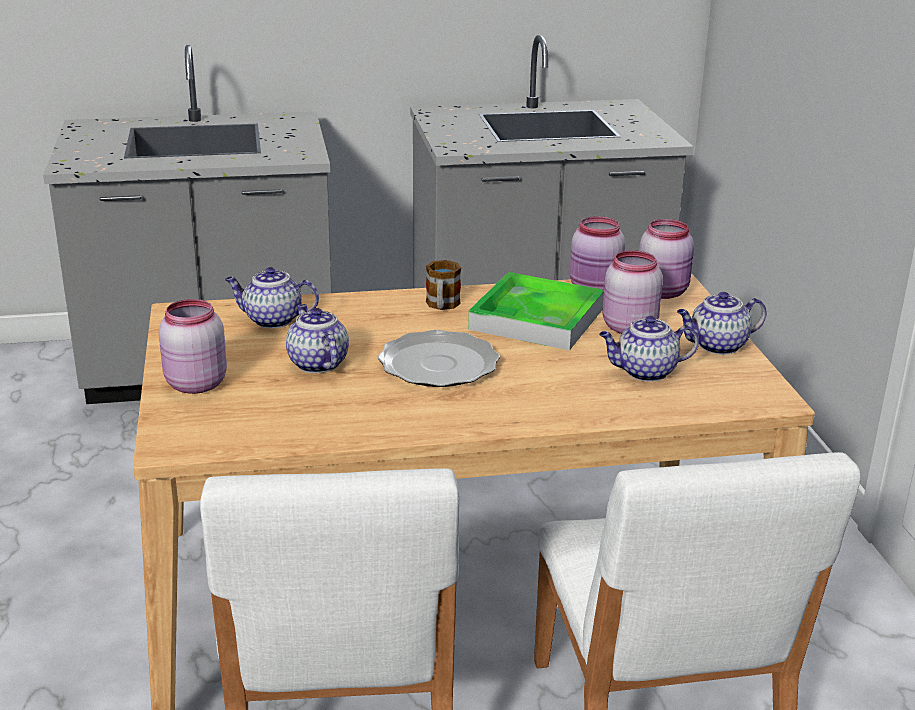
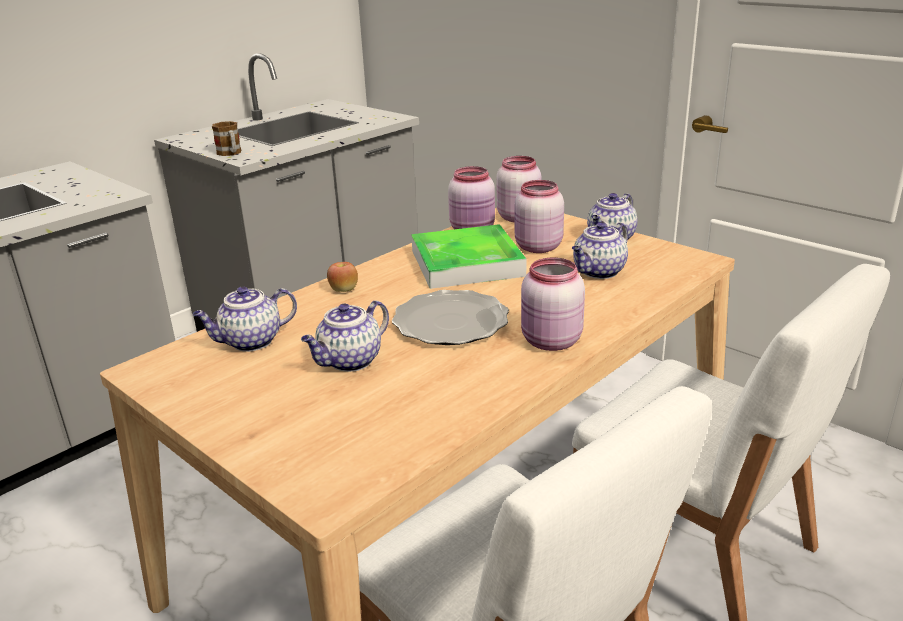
camera: 35 degrees left, 0 degrees up
pink jar [159,299,227,394] -> pink jar moved to [521,258,585,351]
teapot [286,304,349,373] -> teapot turned 75 degrees counterclockwise [301,301,389,372]
mug [426,260,461,310] -> mug moved to [212,121,242,156]
none -> apple [327,262,358,292]

